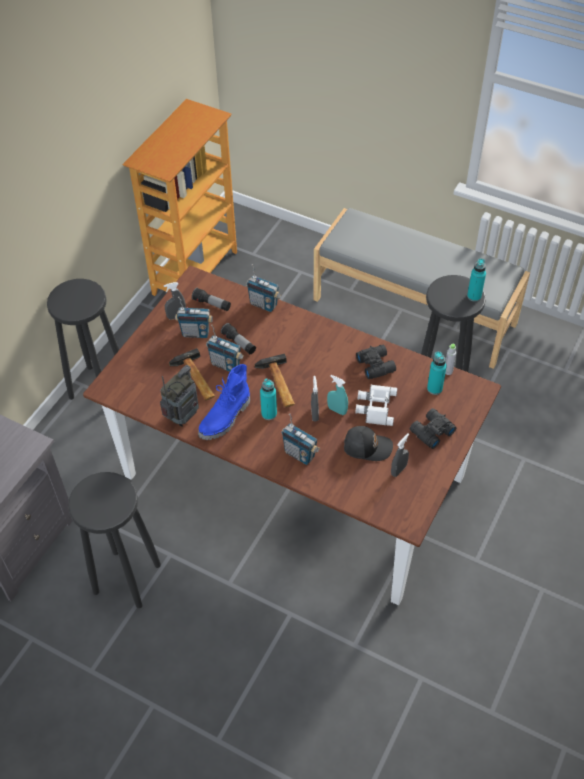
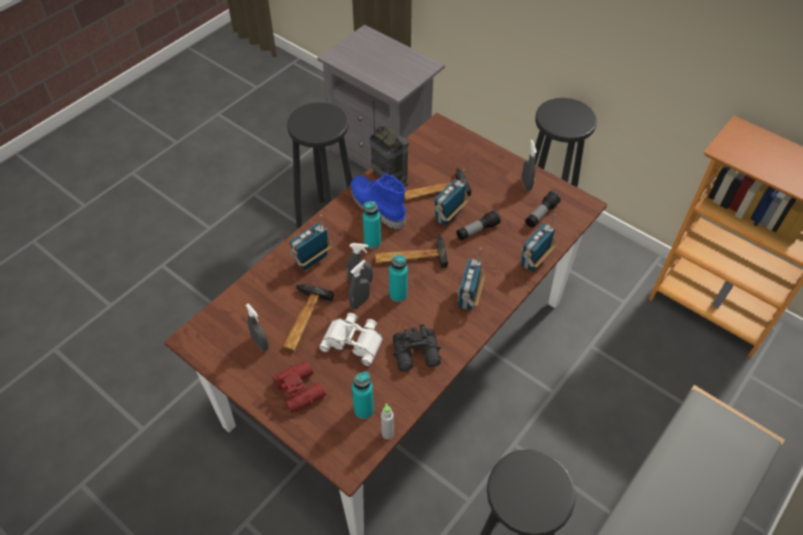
camera: 100 degrees right, 0 degrees up
radio [175,297,213,338] -> radio moved to [456,248,485,310]
turquoise spray bottle [327,375,348,415] -> grey spray bottle [349,260,370,309]
black cap [344,426,393,461] -> hammer [282,284,334,351]
black binoculars [410,408,456,449] -> red binoculars [273,361,326,413]
turquoise bottle [467,258,486,302] -> turquoise bottle moved to [389,254,408,302]

